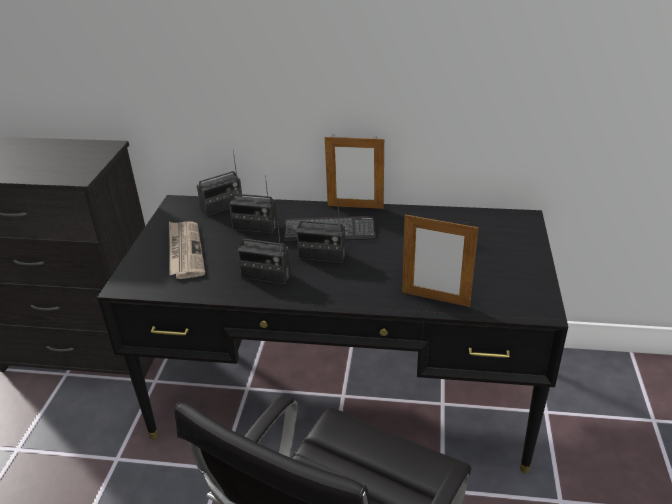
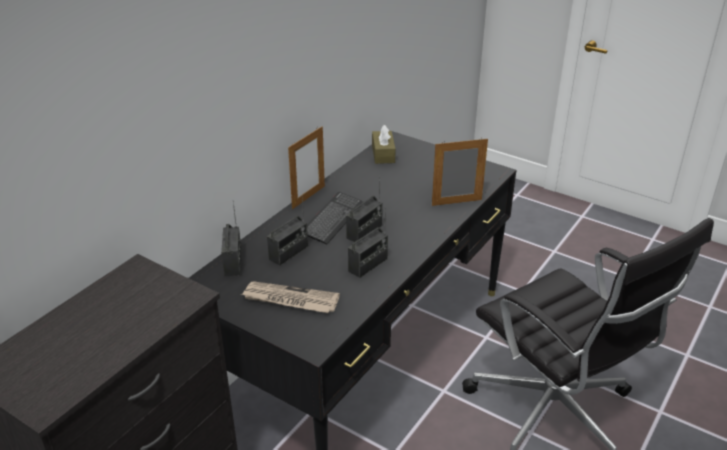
camera: 65 degrees left, 0 degrees up
picture frame [402,213,479,307] -> picture frame turned 150 degrees counterclockwise [432,138,488,206]
none -> brown tissue box [372,125,396,164]

